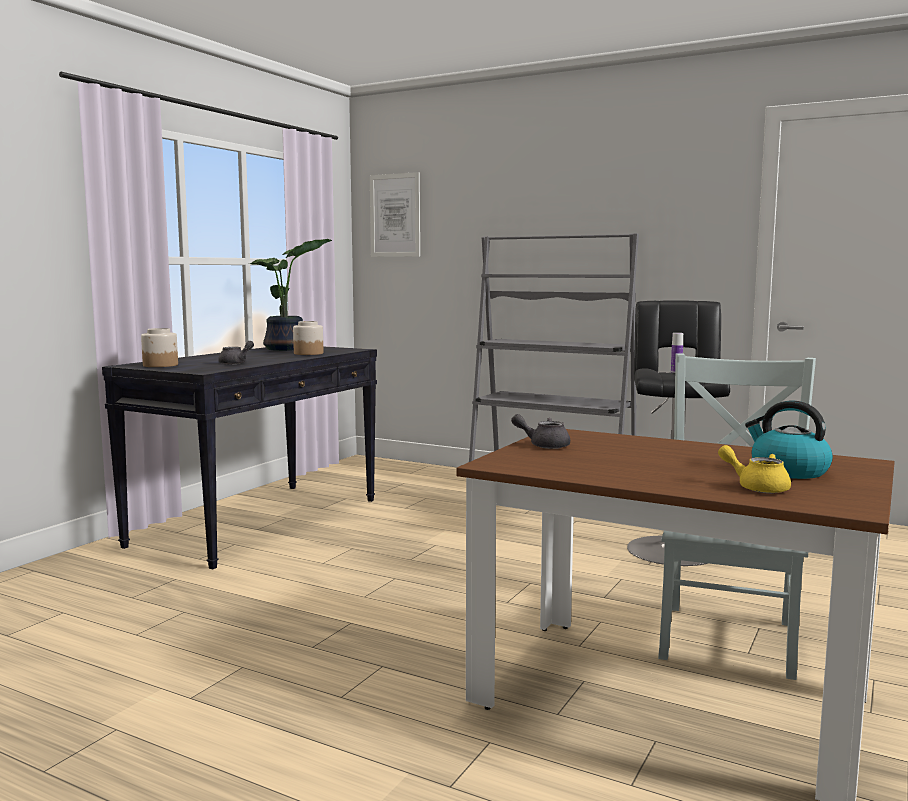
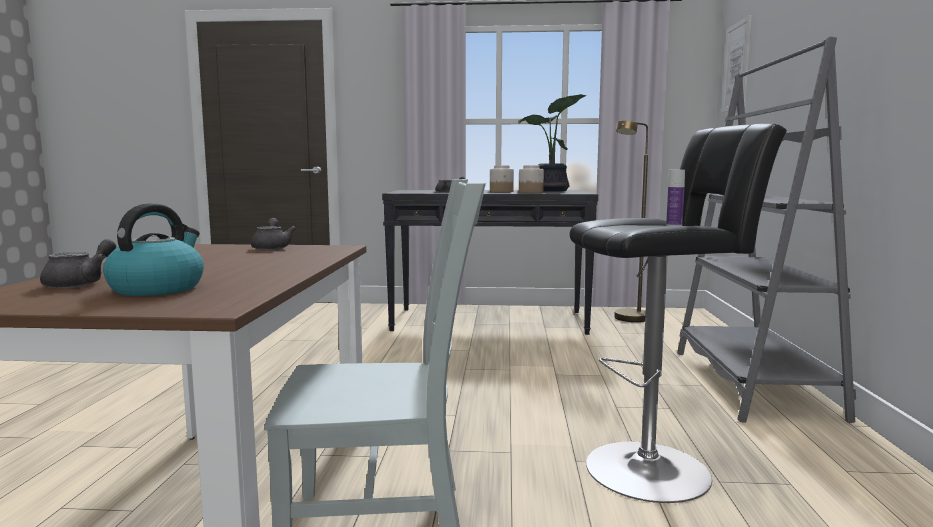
camera: 65 degrees right, 0 degrees up
jar [141,328,178,367] -> jar moved to [490,165,514,192]
yellow teapot [718,445,791,493] -> grey teapot [40,239,116,288]
none -> brown floor lamp [614,121,648,322]

